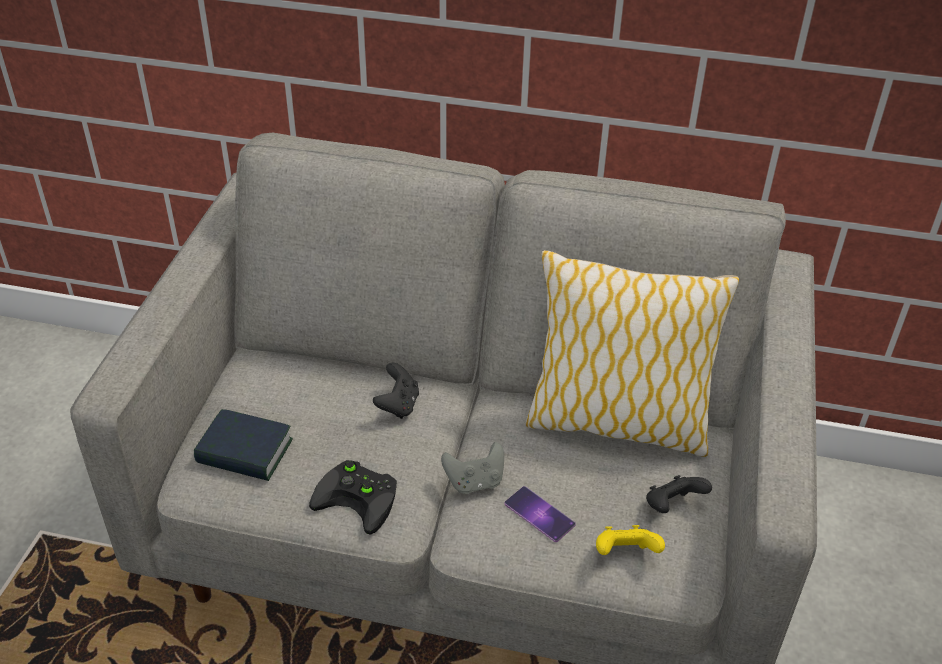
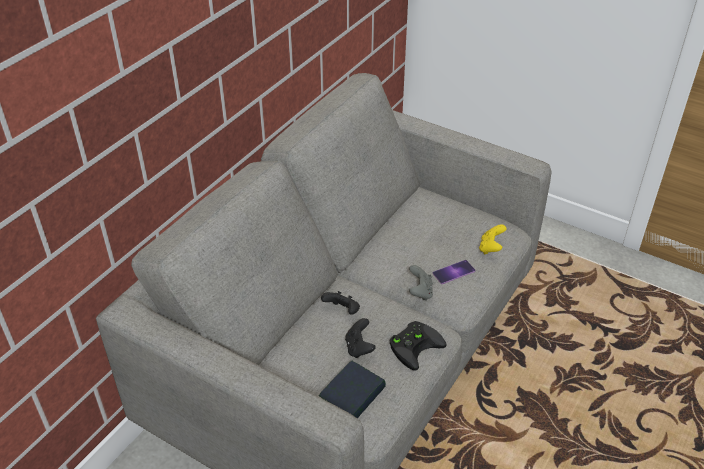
camera: 70 degrees left, 0 degrees up
pillow [526,250,739,457] -> none
black game controller [646,475,712,513] -> black game controller moved to [345,318,376,358]

